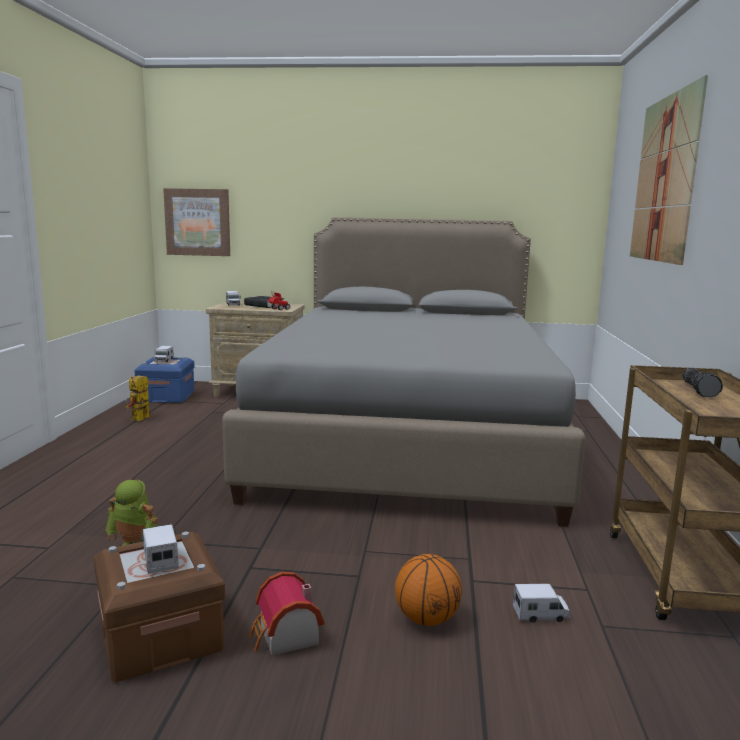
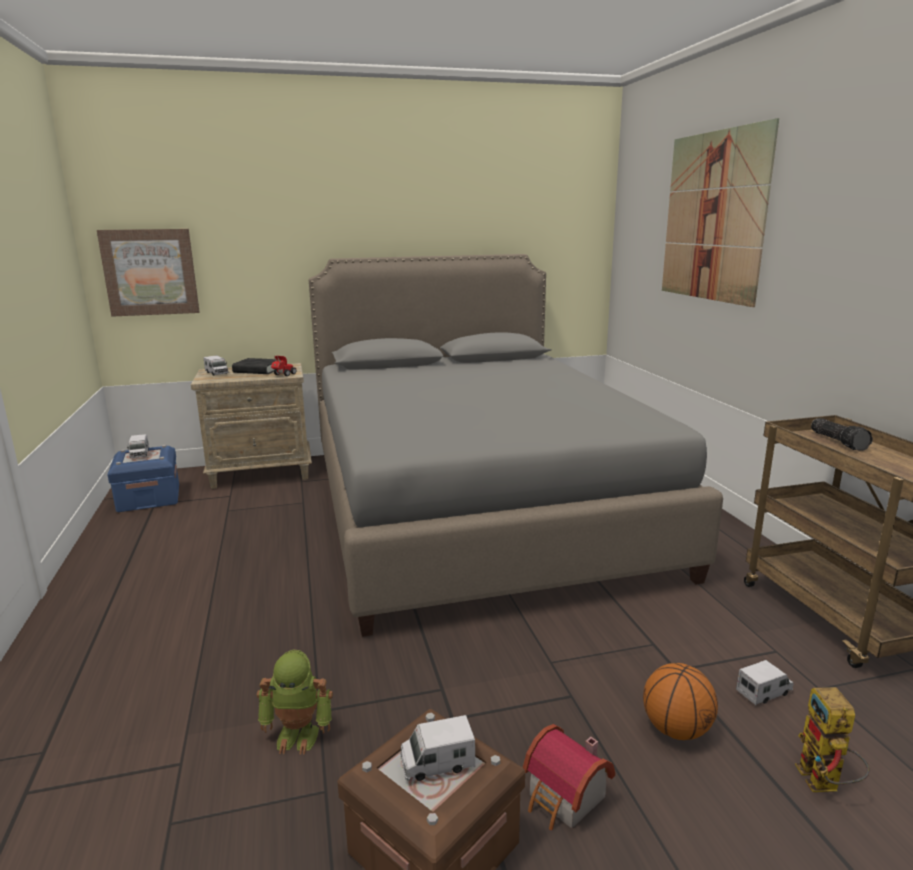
camera: 20 degrees left, 5 degrees up
toy robot [125,375,150,421] -> toy robot moved to [795,687,870,792]
toy truck [140,524,179,574] -> toy truck turned 60 degrees counterclockwise [400,715,475,781]

